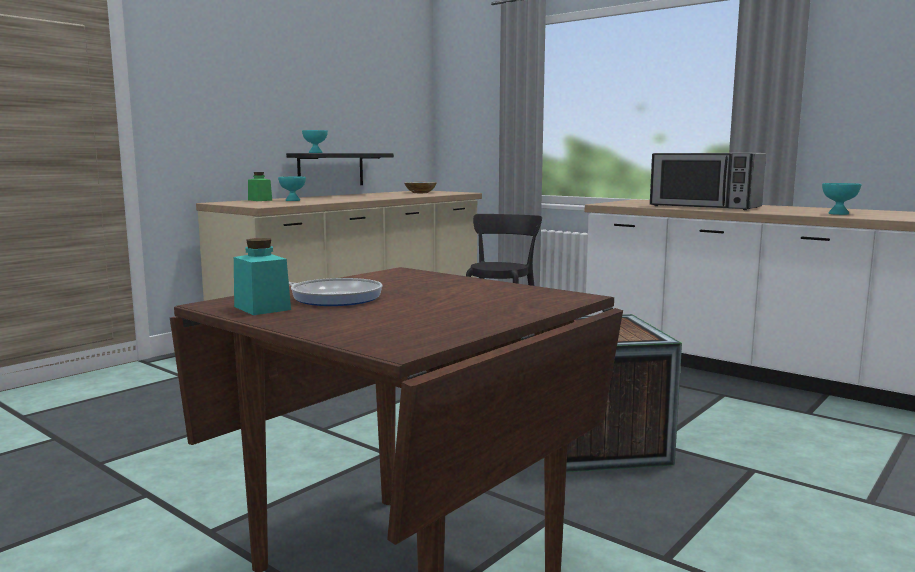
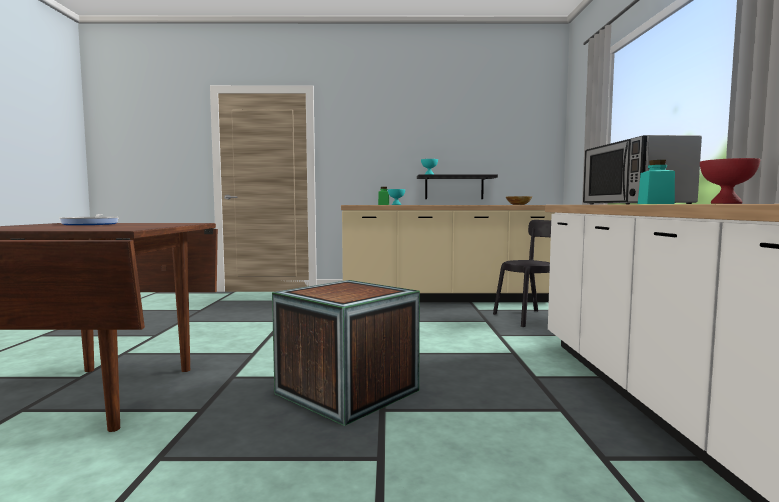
camera: 50 degrees right, 5 degrees down
turquoise jar [234,238,291,315] -> turquoise jar moved to [638,160,675,204]
turquoise bowl [822,183,861,215] -> red bowl [700,158,760,204]

